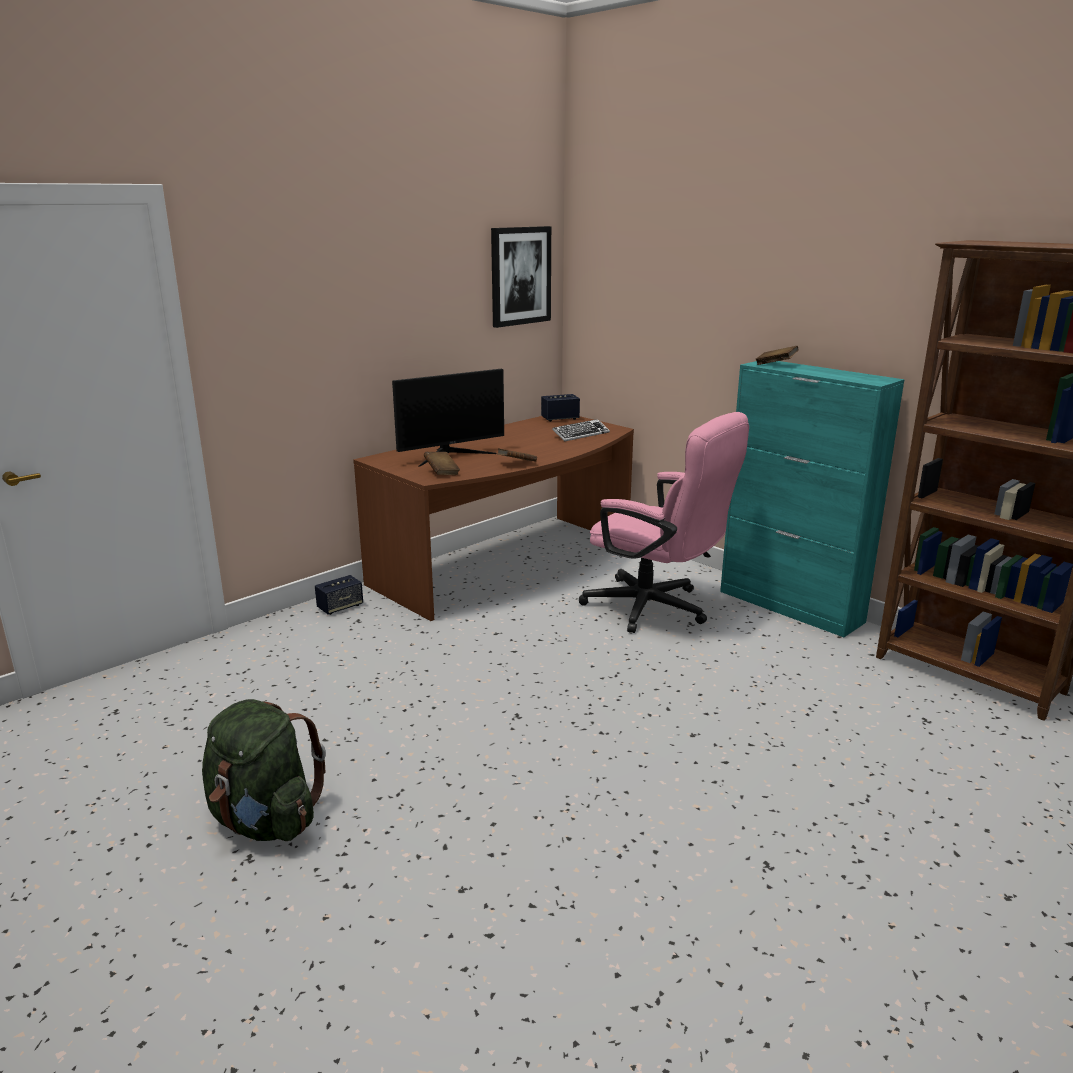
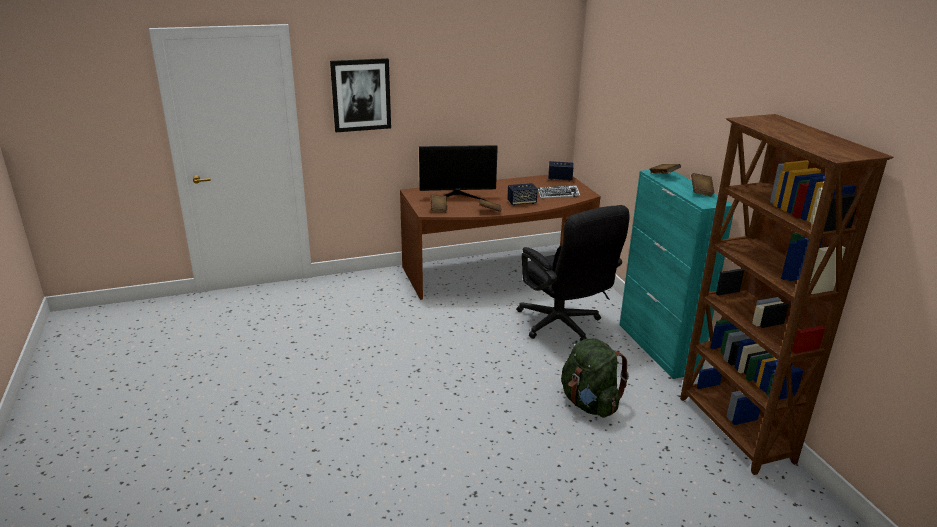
camera: 25 degrees right, 5 degrees up
green backpack [202,699,326,841] -> green backpack moved to [561,338,629,418]
speaker [315,575,363,615] -> speaker moved to [507,183,538,206]
picture [491,226,551,328] -> picture moved to [330,58,391,132]
pink office chair [579,412,749,633] -> black office chair [516,205,630,341]
none -> brown book [691,173,714,196]

